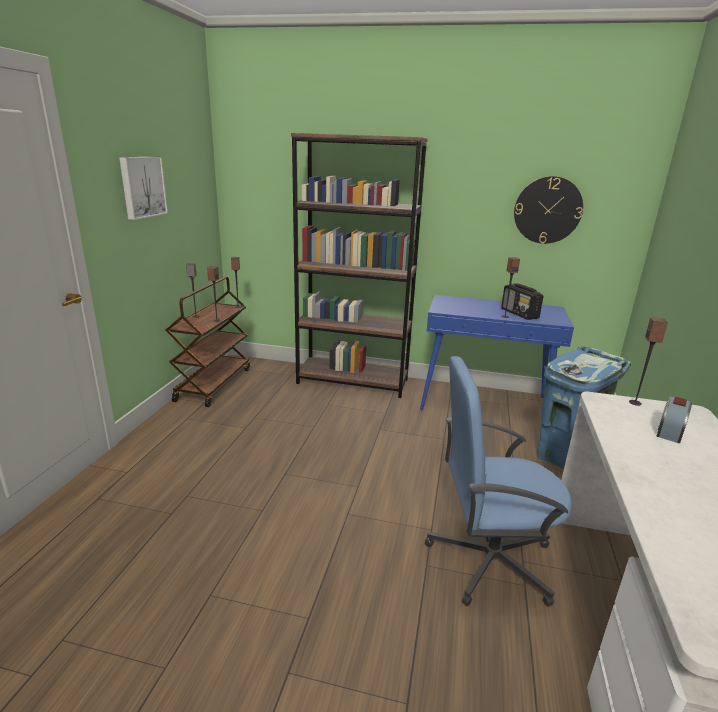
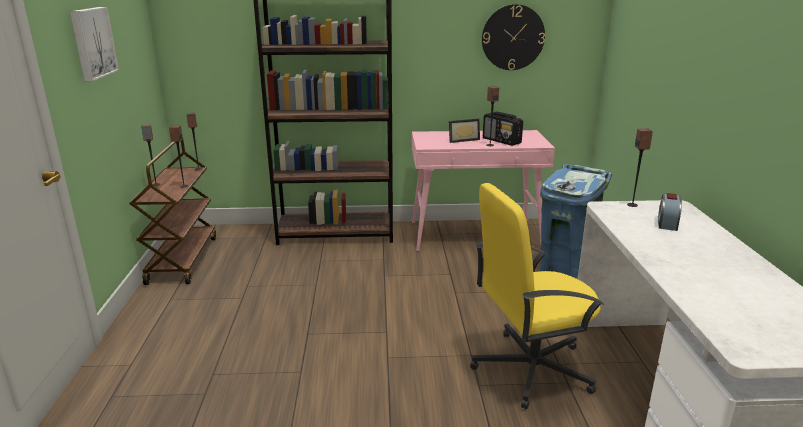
camera: 15 degrees left, 0 degrees up
blue console table [420,295,574,411] -> pink console table [412,130,555,251]
blue office chair [425,356,572,606] -> yellow office chair [470,183,604,409]
none -> picture frame [449,119,480,143]

